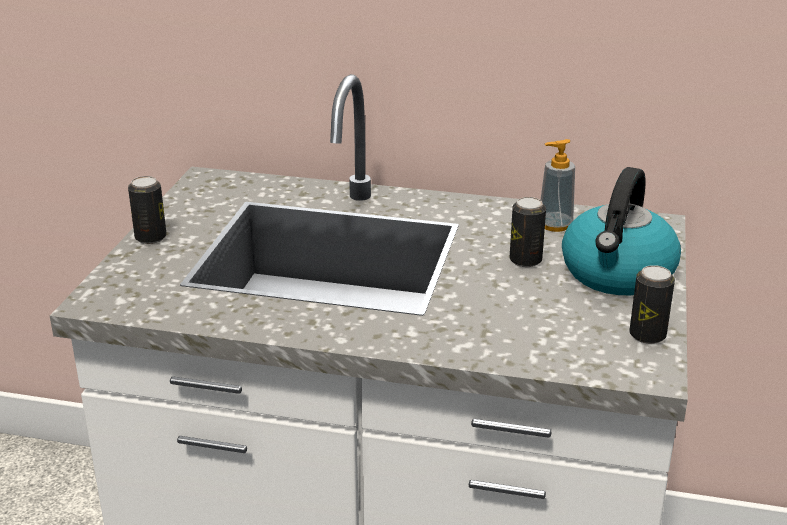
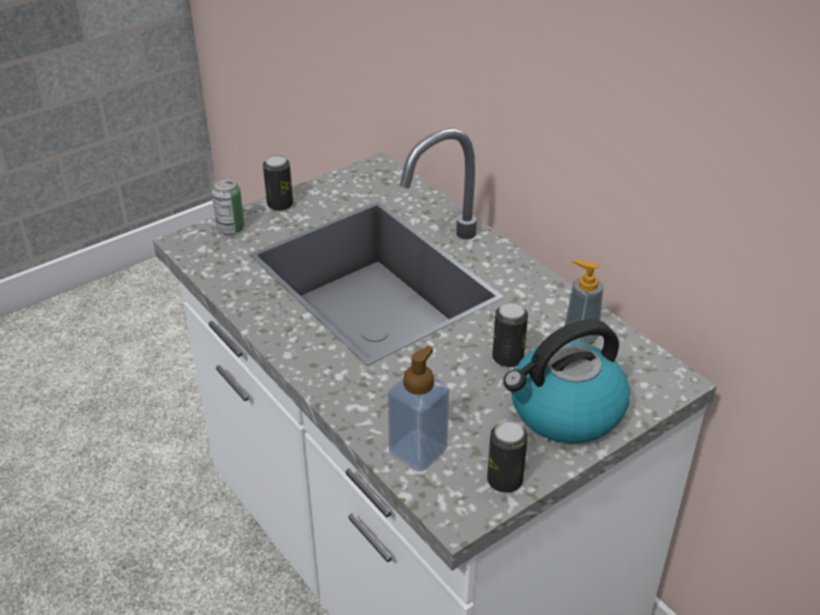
camera: 40 degrees right, 10 degrees up
none -> can [211,178,245,235]
none -> soap dispenser [388,346,449,472]

